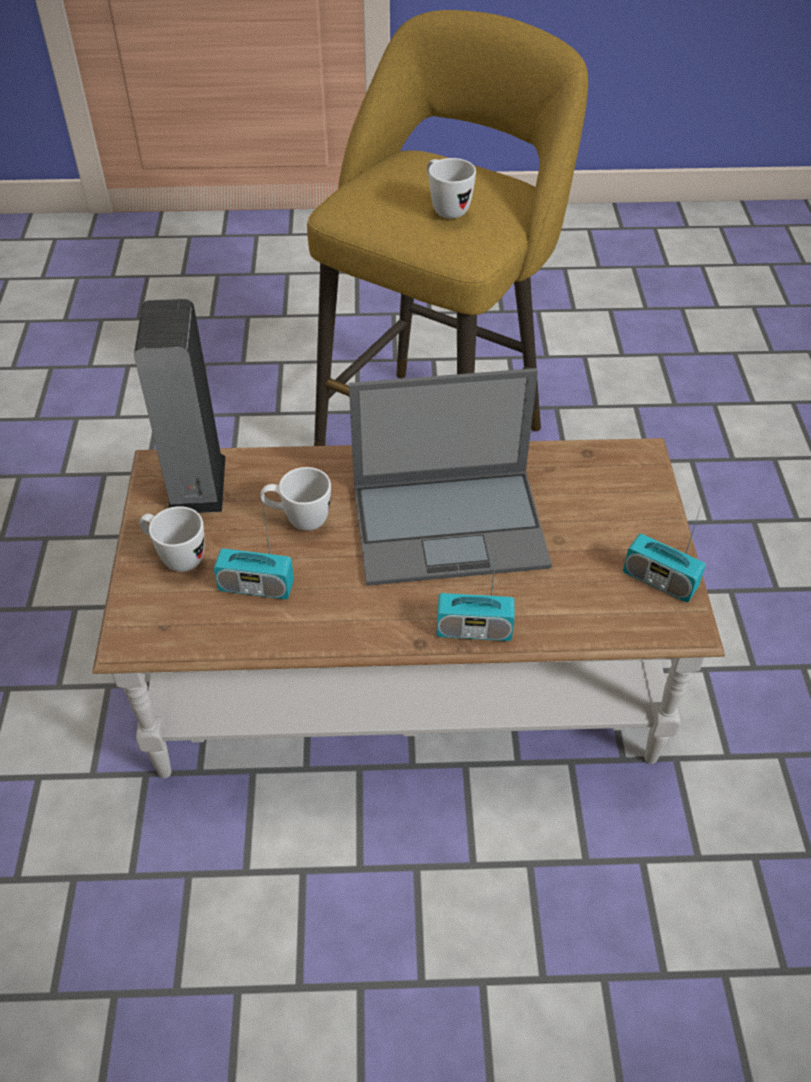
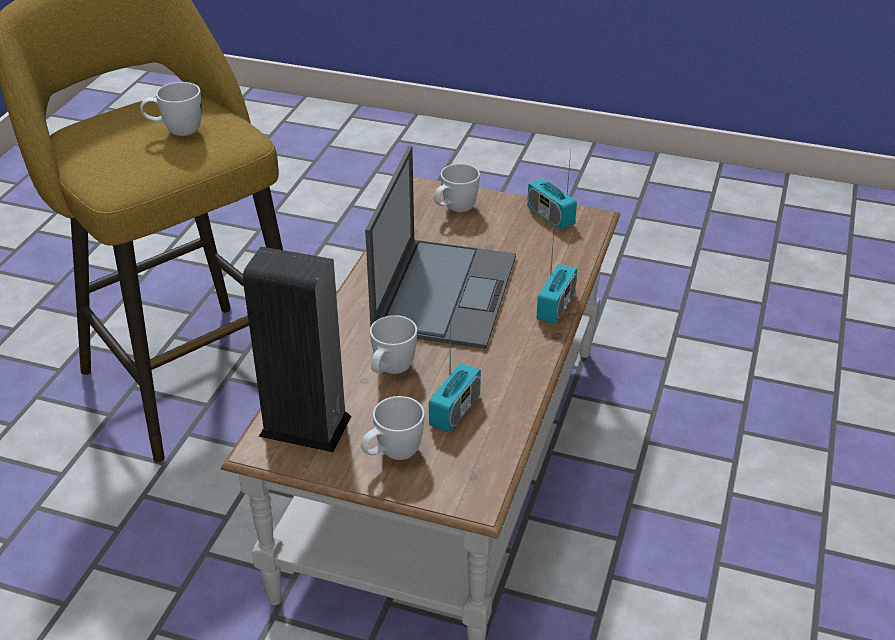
camera: 70 degrees left, 10 degrees down
radio [623,506,706,602] -> radio turned 90 degrees clockwise [527,151,577,230]
none -> white mug [434,164,480,212]

